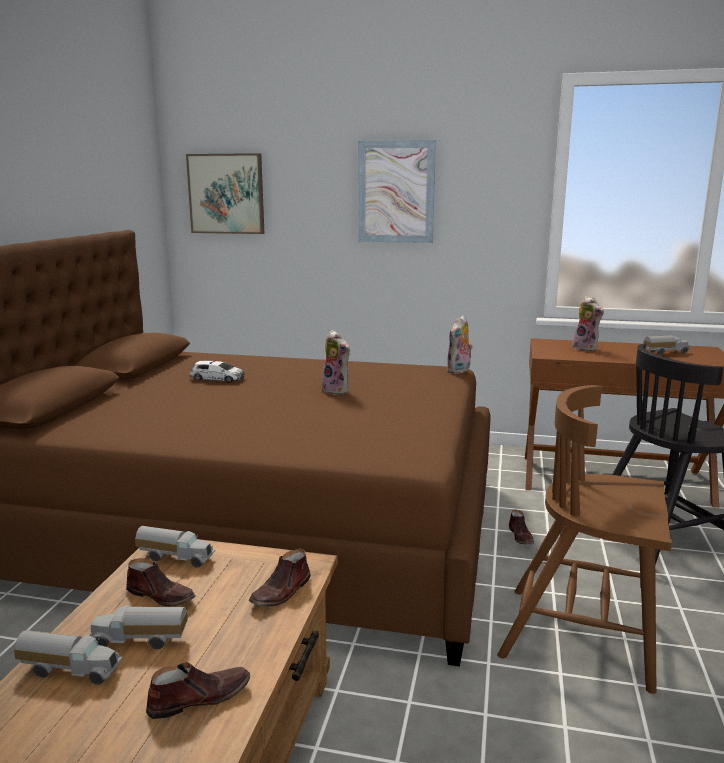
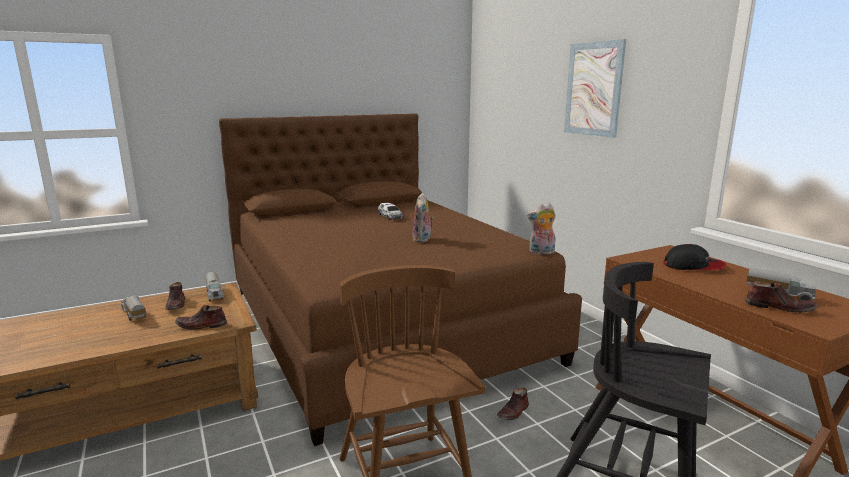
camera: 50 degrees right, 0 degrees up
toy truck [14,630,123,685] -> none
brown shoe [146,662,250,719] -> brown shoe moved to [745,281,818,313]
picture [186,153,264,234] -> none
plush toy [572,296,604,351] -> cap [664,244,726,270]

